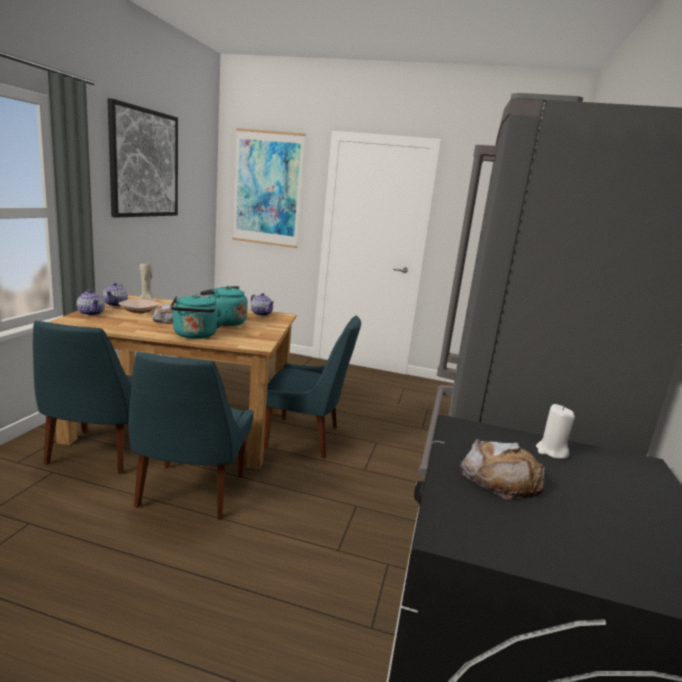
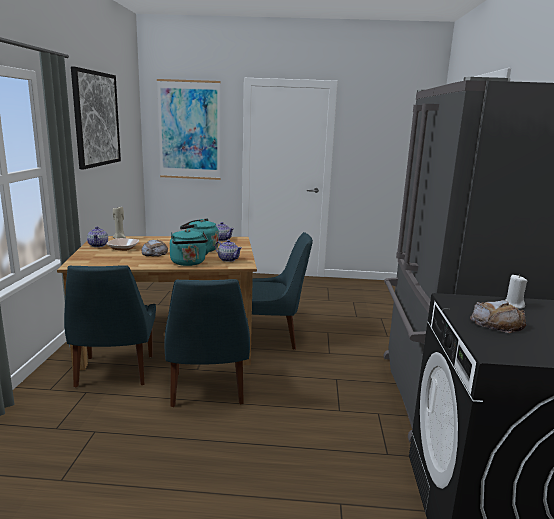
camera: 10 degrees left, 0 degrees up
teapot [77,290,105,316] -> teapot moved to [215,240,242,262]

